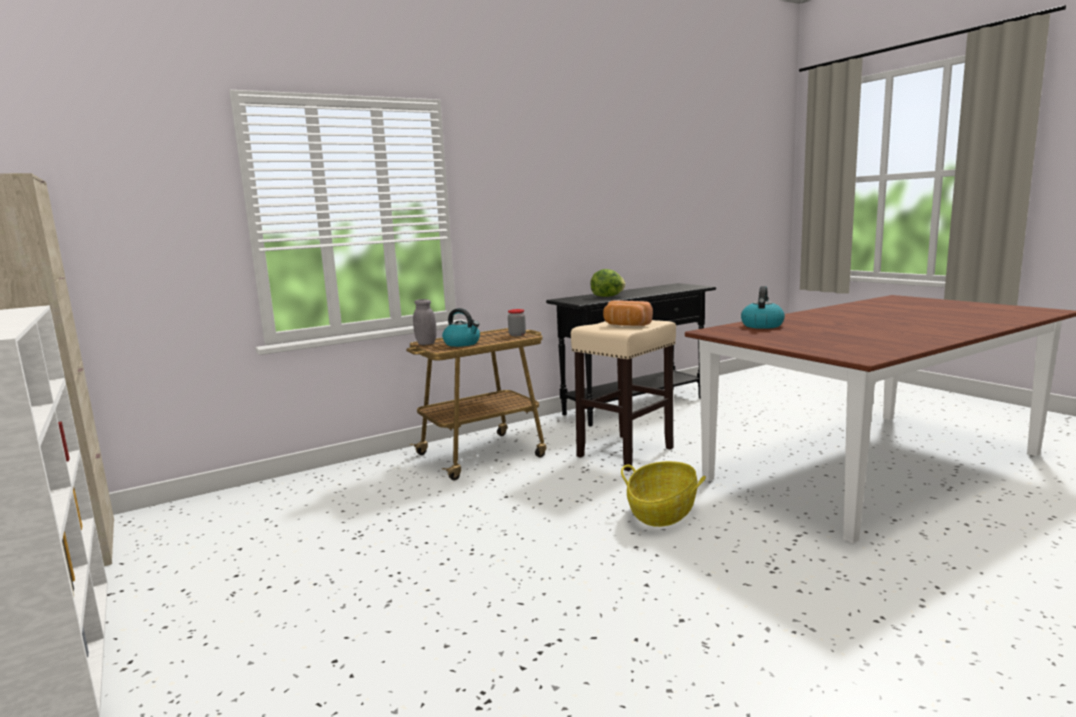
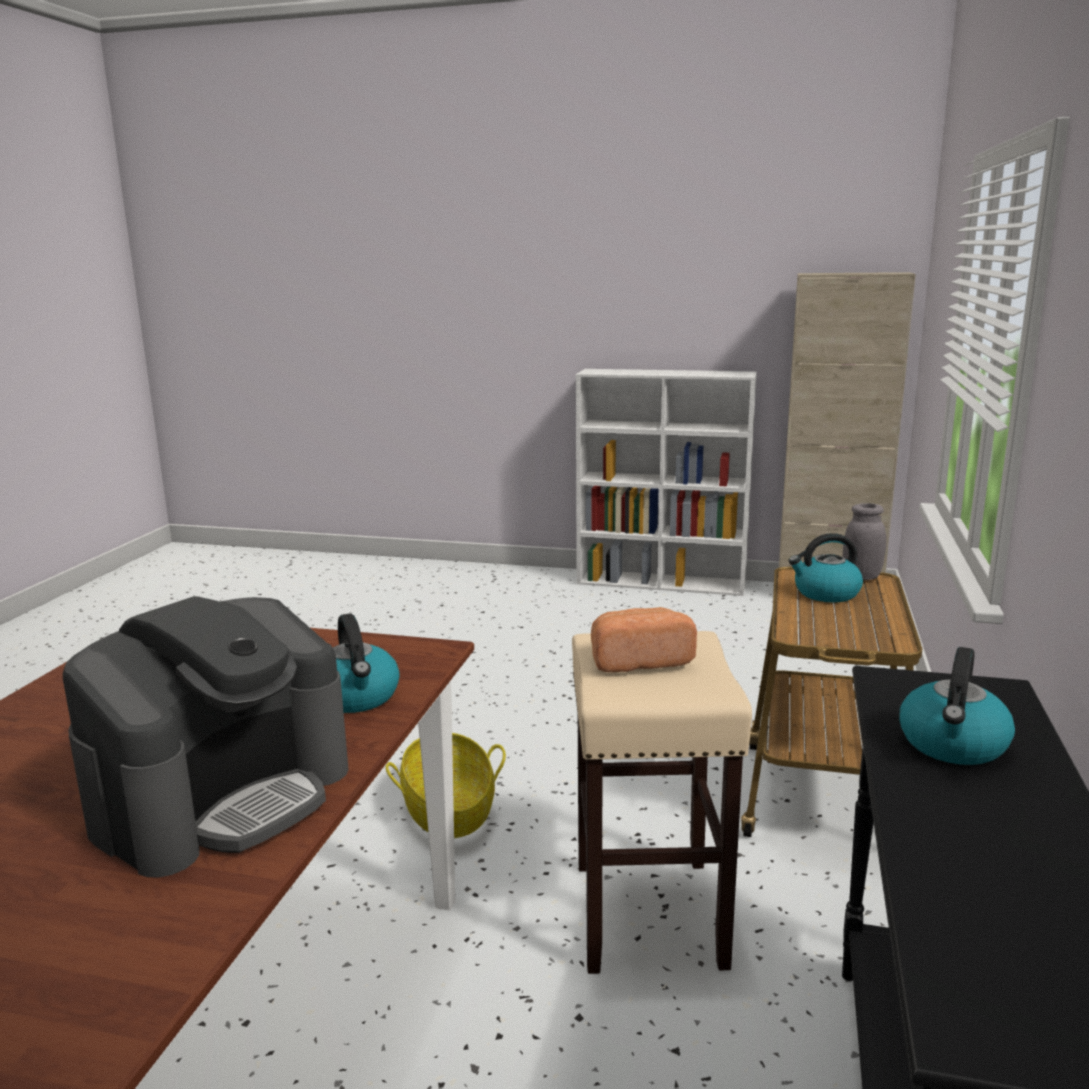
camera: 135 degrees right, 5 degrees up
jar [508,309,526,336] -> none
lettuce [590,269,626,297] -> kettle [900,647,1015,765]
none -> coffee machine [63,596,349,877]

